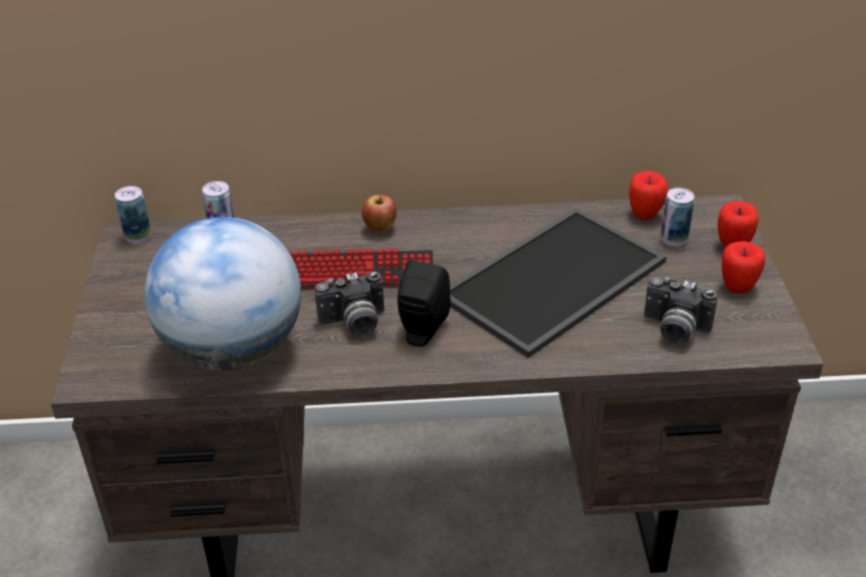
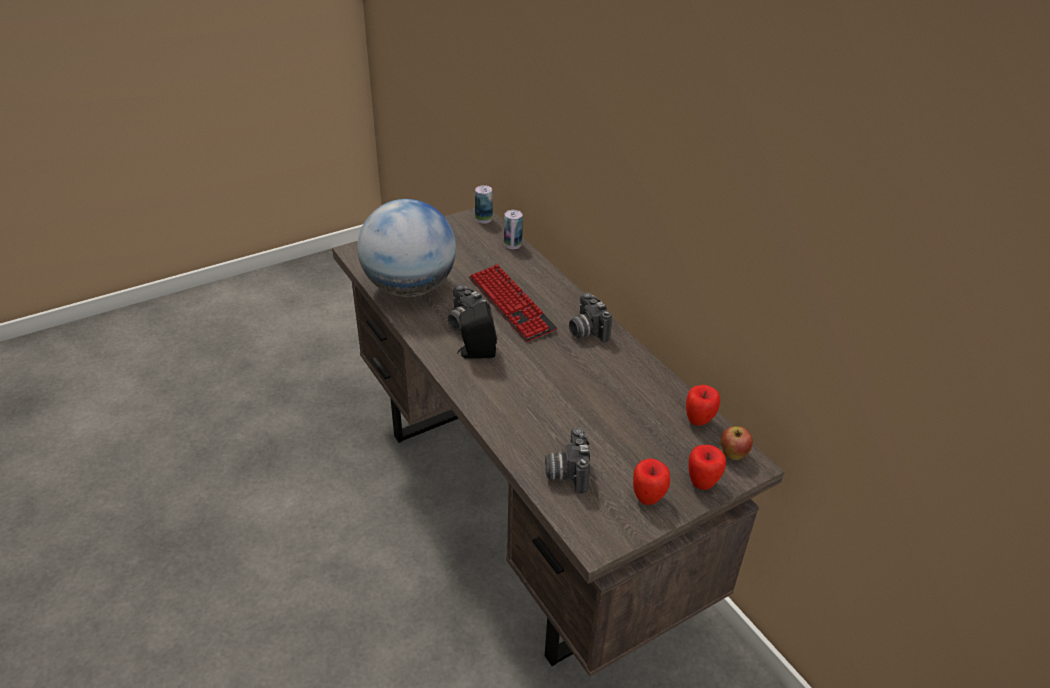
camera: 60 degrees right, 0 degrees up
apple [362,195,397,232] -> apple moved to [721,426,753,460]
tray [450,208,667,358] -> none
can [661,188,694,246] -> none
none -> camera [569,292,612,342]

